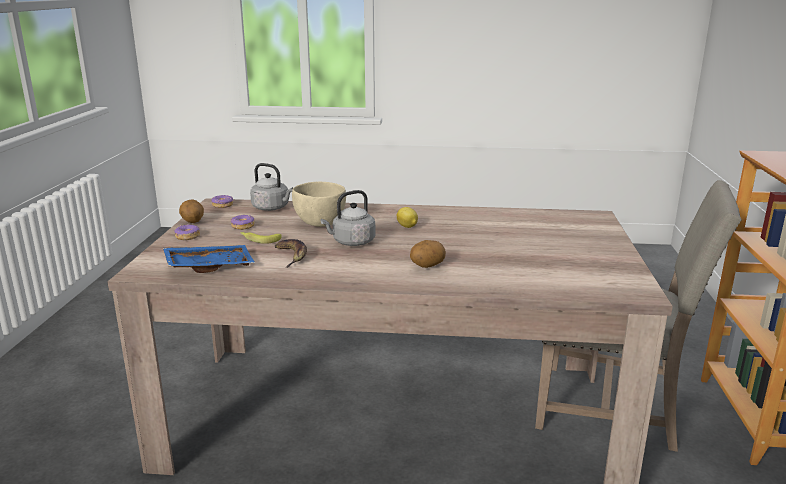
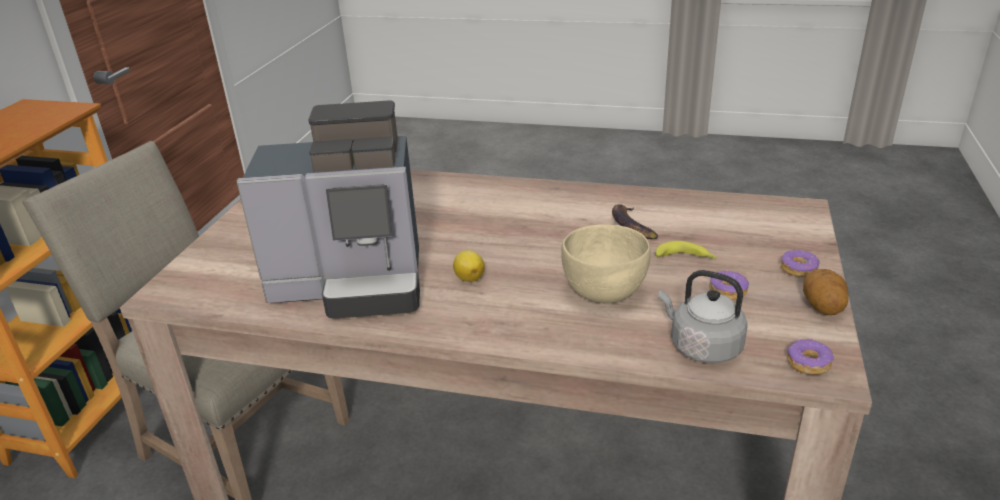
camera: 170 degrees left, 10 degrees up
blue tray [163,245,255,273] -> none
grey kettle [321,190,375,246] -> none
potato [410,240,446,268] -> none
none -> coffee machine [236,100,420,319]

